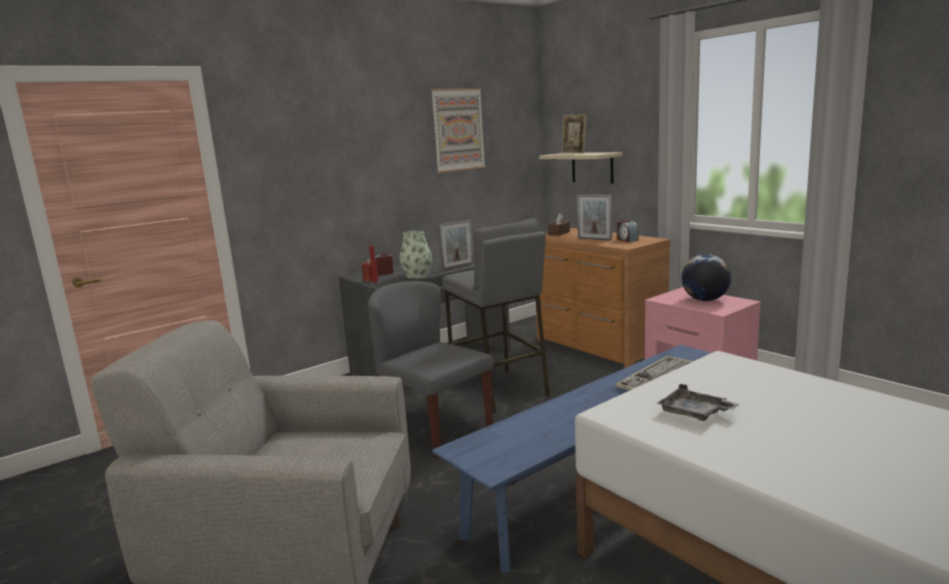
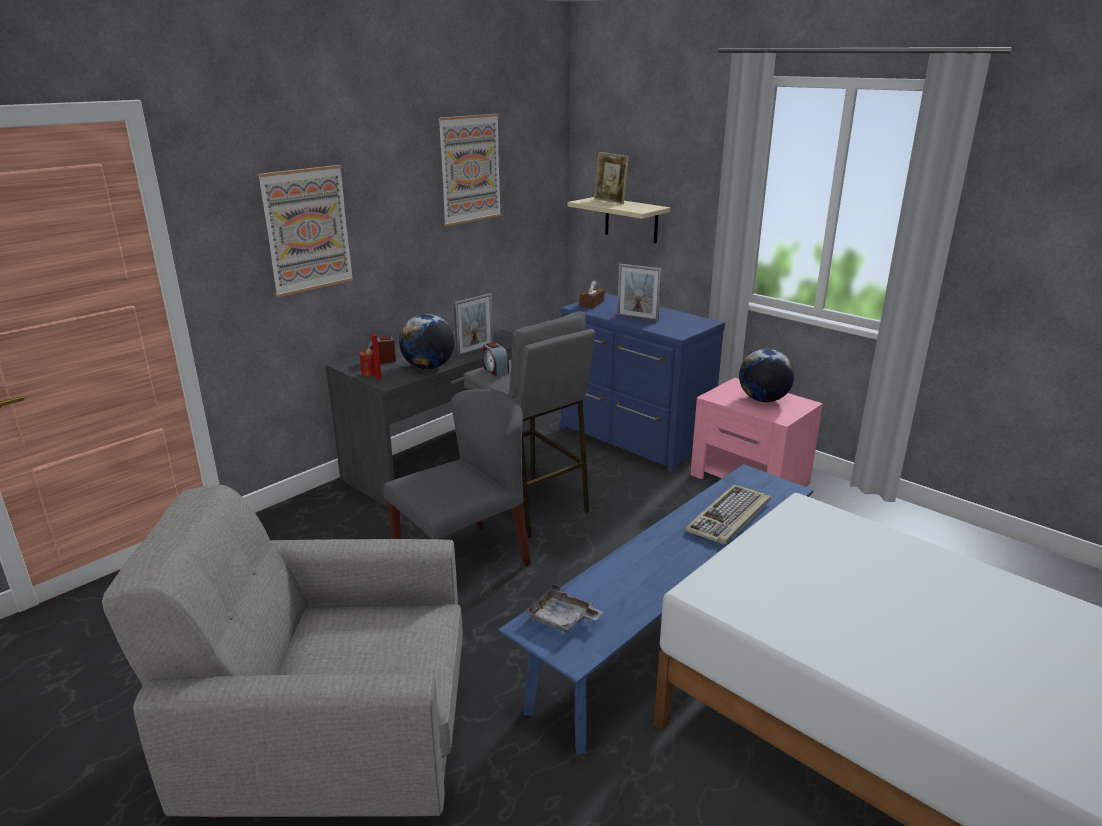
camera: 10 degrees left, 10 degrees up
grey chair [368,281,493,459] -> grey chair turned 105 degrees clockwise [383,389,531,566]
vase [399,231,432,279] -> globe [399,314,455,369]
brown dresser [536,228,670,368] -> blue dresser [561,293,725,472]
alarm clock [618,220,639,242] -> alarm clock moved to [483,342,509,376]
grey tray [657,384,739,421] -> grey tray moved to [524,583,604,633]
none -> picture [258,165,354,297]

